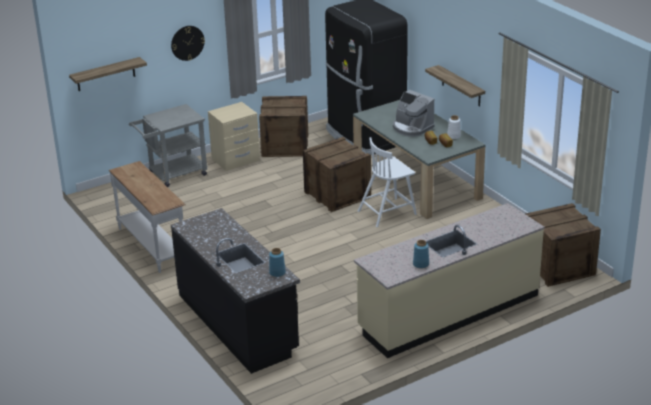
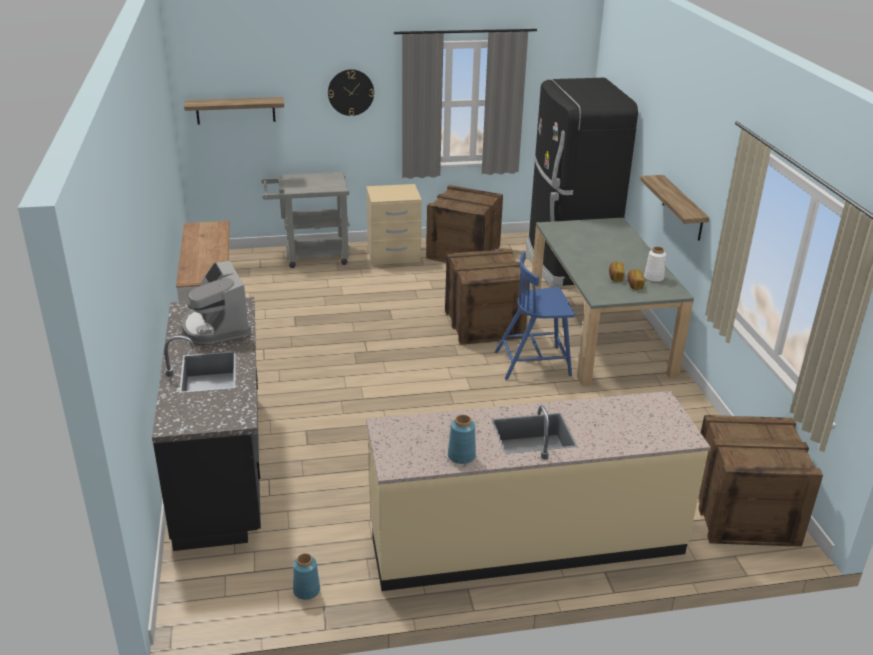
camera: 20 degrees right, 0 degrees up
blue vase [269,248,286,277] -> blue vase moved to [293,553,320,600]
white chair [358,137,417,227] -> blue chair [495,251,575,380]
coffee machine [393,90,434,137] -> coffee machine moved to [182,261,251,344]

